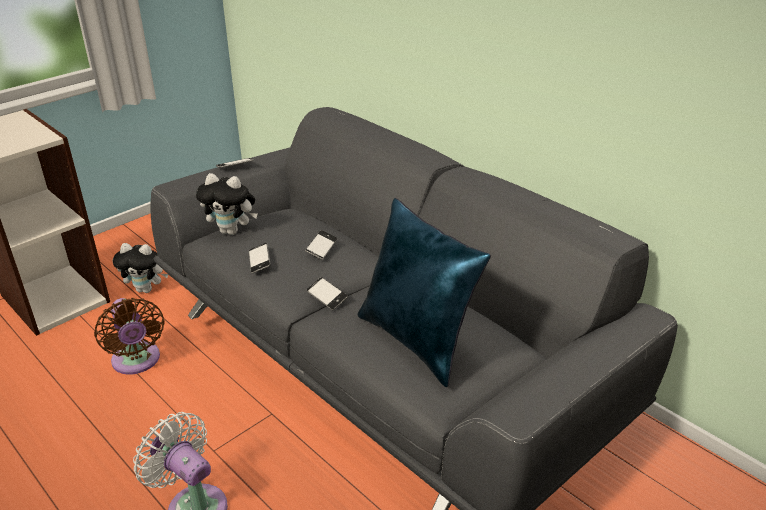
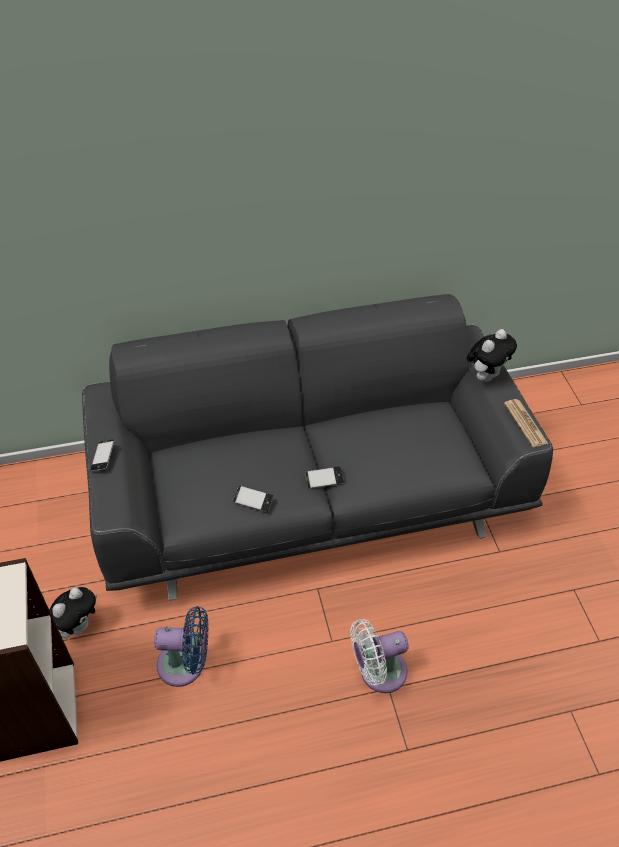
camera: 60 degrees left, 15 degrees up
brown fan [94,298,165,375] -> blue fan [154,606,208,687]
plush toy [196,173,258,235] -> plush toy moved to [467,329,517,382]
phone [305,230,337,260] -> none
blue pillow [357,198,491,387] -> none
none -> newspaper [504,399,548,447]

